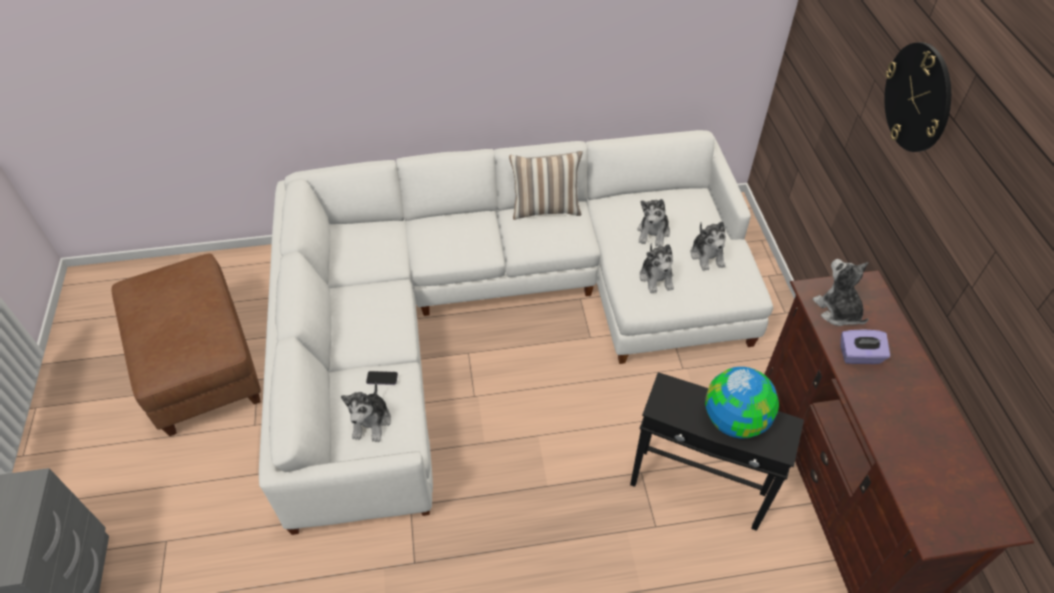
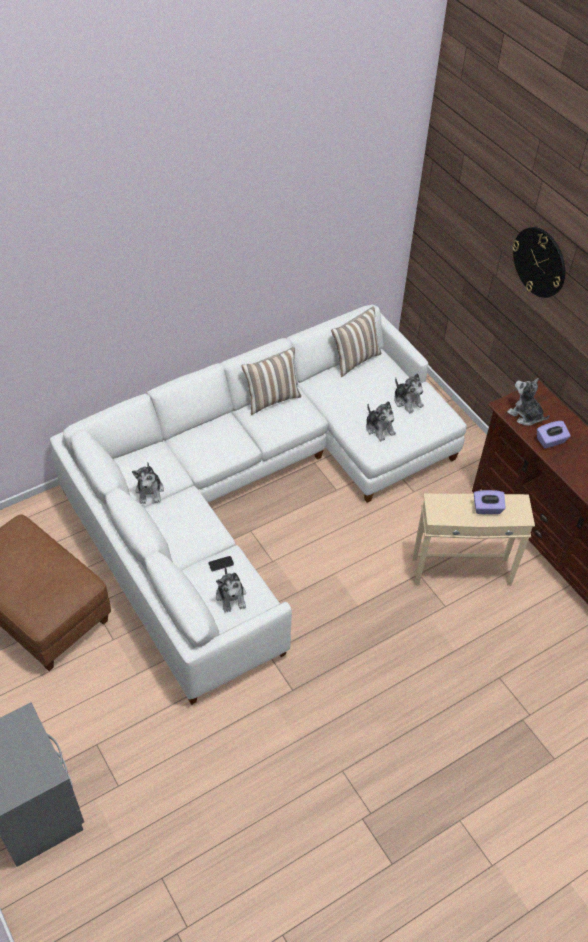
camera: 25 degrees left, 0 degrees up
black side table [630,372,804,531] -> beige side table [412,494,535,586]
plush toy [637,199,670,247] -> plush toy moved to [132,463,164,504]
globe [705,367,779,439] -> purple tissue box [474,490,506,514]
none -> pillow [331,306,381,377]

